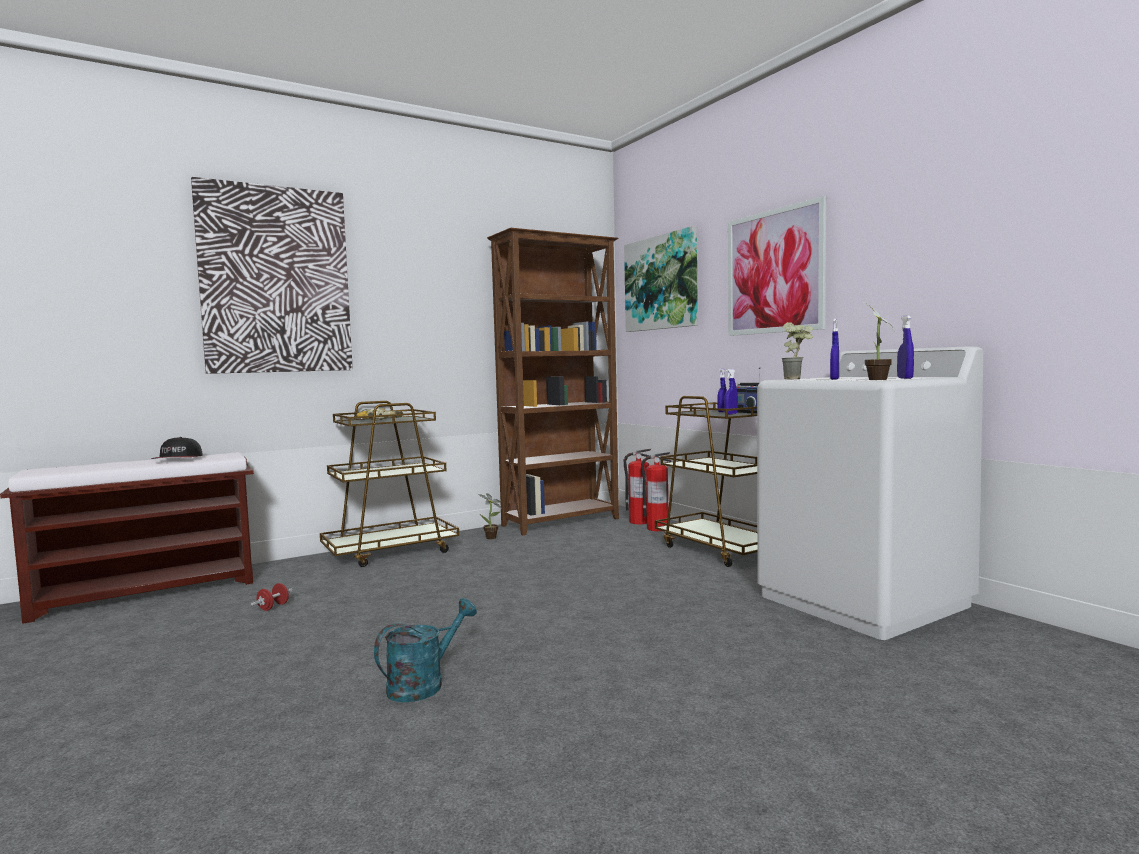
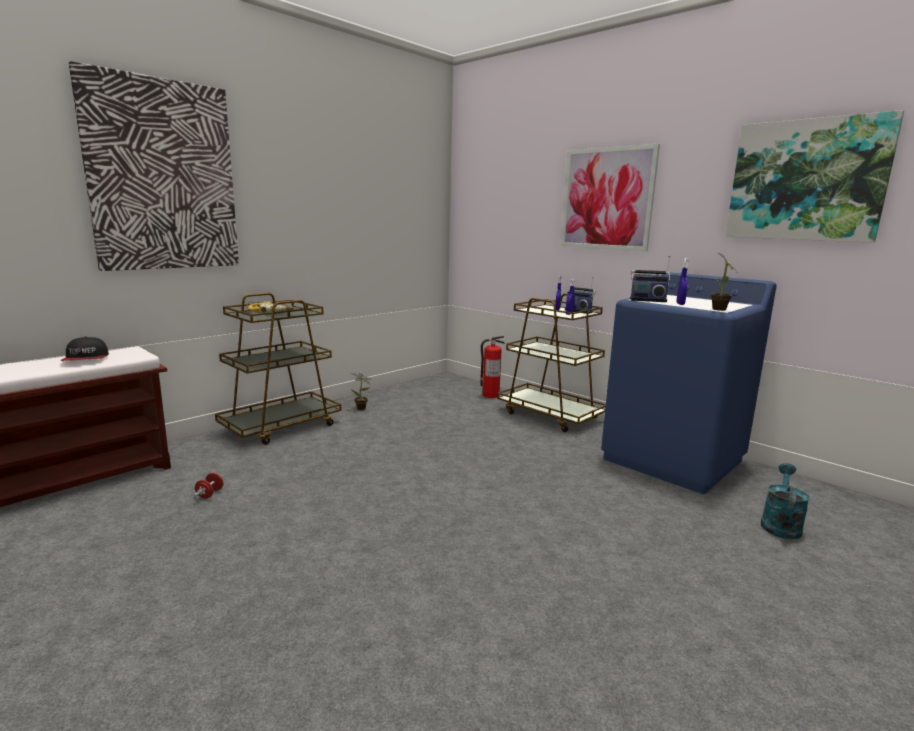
camera: 15 degrees left, 10 degrees up
turquoise watering can [374,598,477,702] -> turquoise watering can moved to [761,463,810,539]
brown bookcase [487,228,619,535] -> none
fire extinguisher [623,449,651,525] -> none
picture [624,226,698,332] -> picture moved to [725,110,904,243]
white washing machine [757,346,984,640] -> blue washing machine [601,272,777,494]
potted plant [782,322,813,379] -> radio [630,256,670,302]
blue spray bottle [897,315,914,379] -> none

